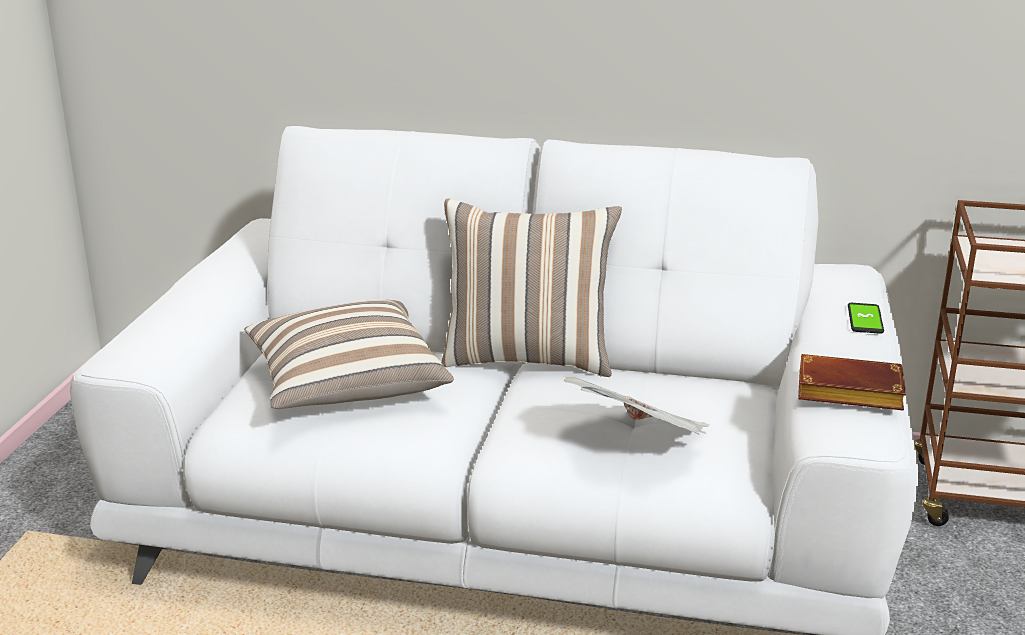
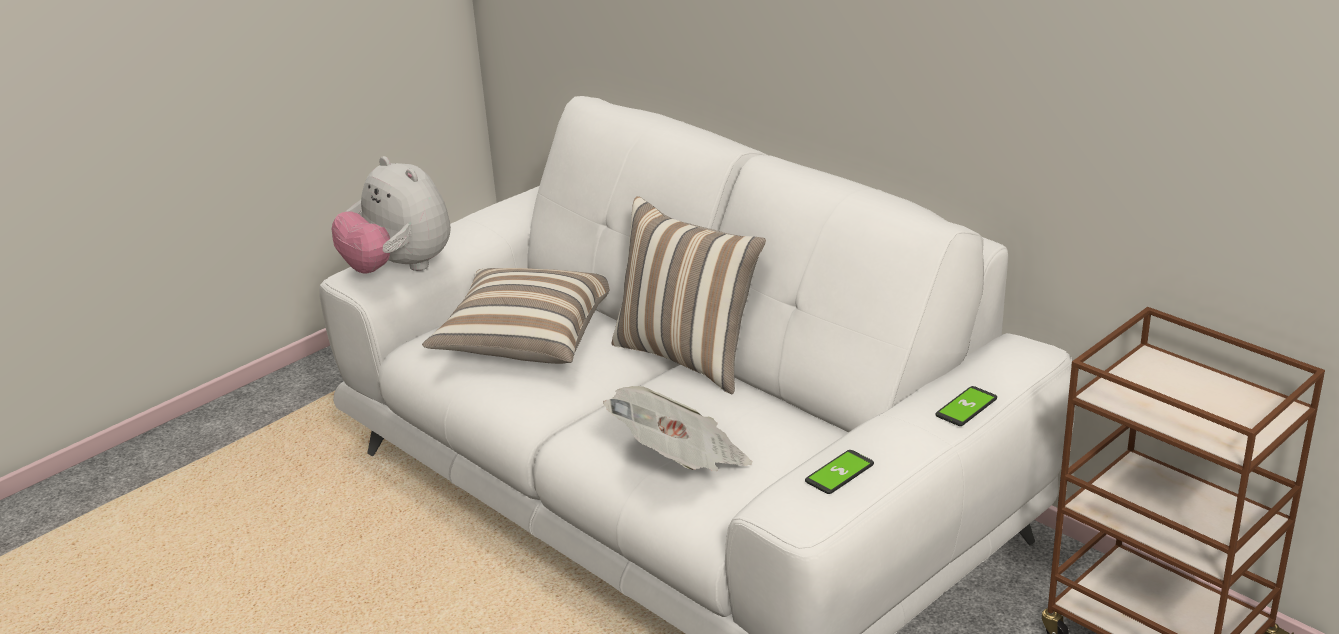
camera: 35 degrees right, 5 degrees up
brown book [798,354,906,411] -> phone [805,450,874,494]
none -> plush toy [332,156,451,274]

